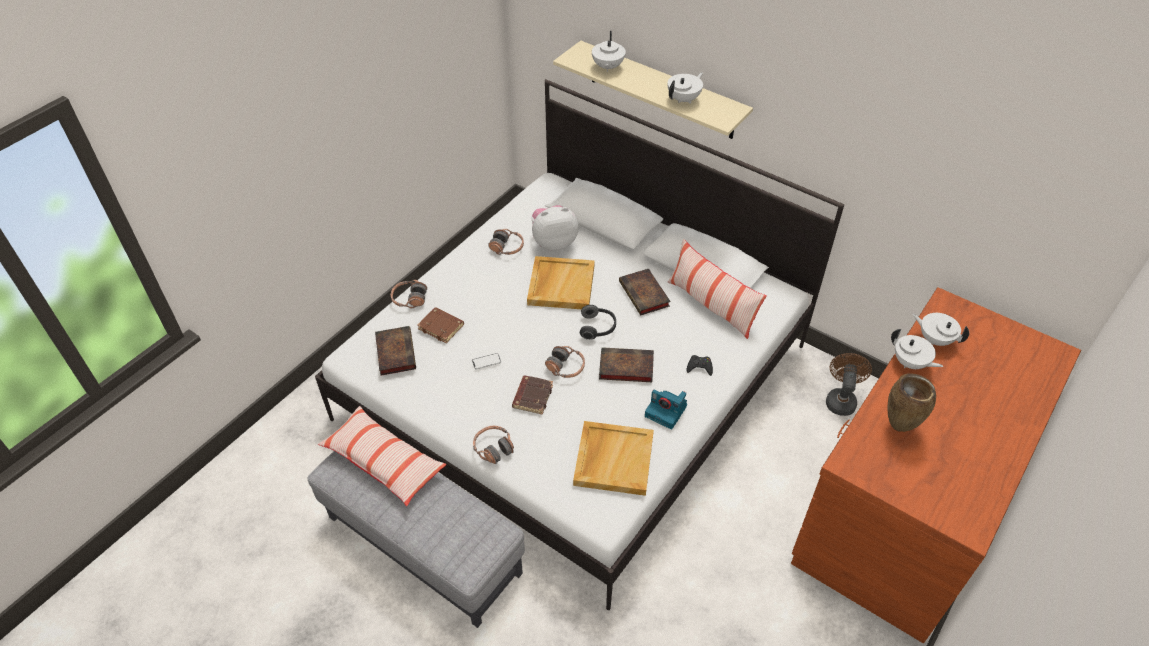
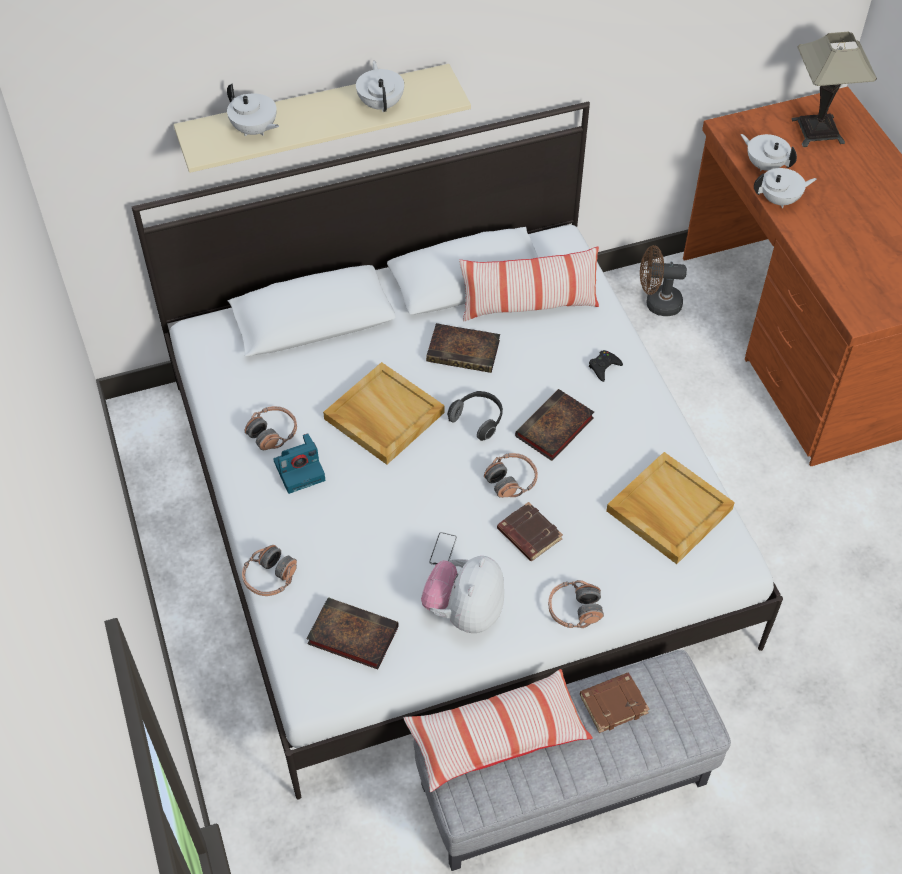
camera: 55 degrees left, 5 degrees up
brown book [417,307,464,343] -> brown book moved to [580,673,650,733]
plush toy [532,205,579,251] -> plush toy moved to [421,556,504,633]
camera [645,390,687,429] -> camera moved to [274,433,325,494]
brown fan [826,353,872,416] -> brown fan turned 45 degrees counterclockwise [640,245,687,316]
brown vase [887,373,936,432] -> none
white teapot [912,313,969,346] -> white teapot turned 60 degrees clockwise [741,134,797,171]
none -> table lamp [791,32,877,147]

